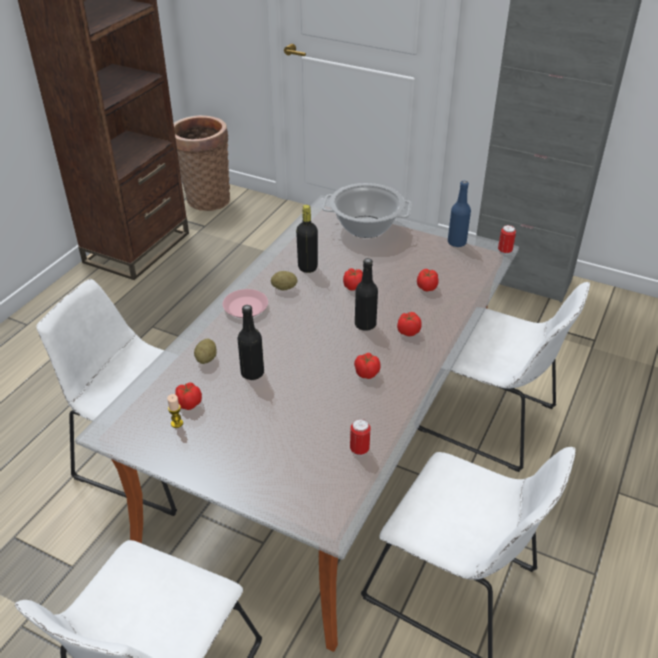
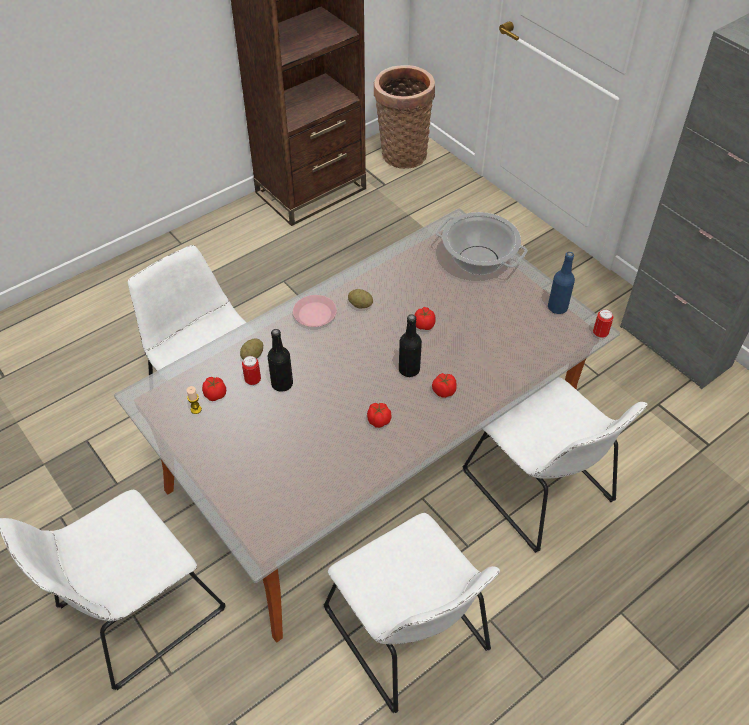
camera: 25 degrees right, 10 degrees up
black bottle [296,205,318,273] -> none
can [350,419,370,456] -> can moved to [242,356,261,386]
tomato [417,269,439,292] -> none

